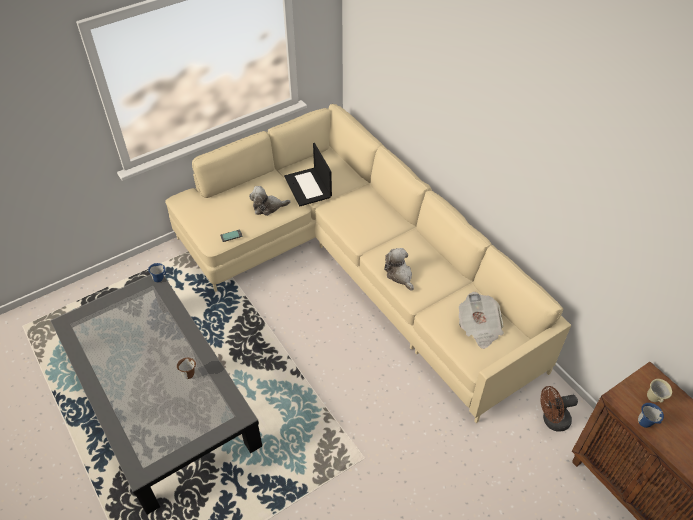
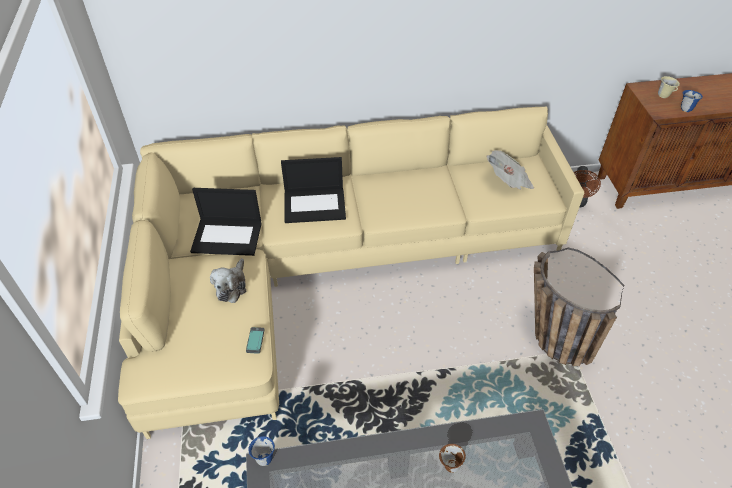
camera: 65 degrees left, 0 degrees up
plush toy [384,248,414,290] -> none
none -> laptop [281,157,346,223]
none -> basket [534,248,624,366]

